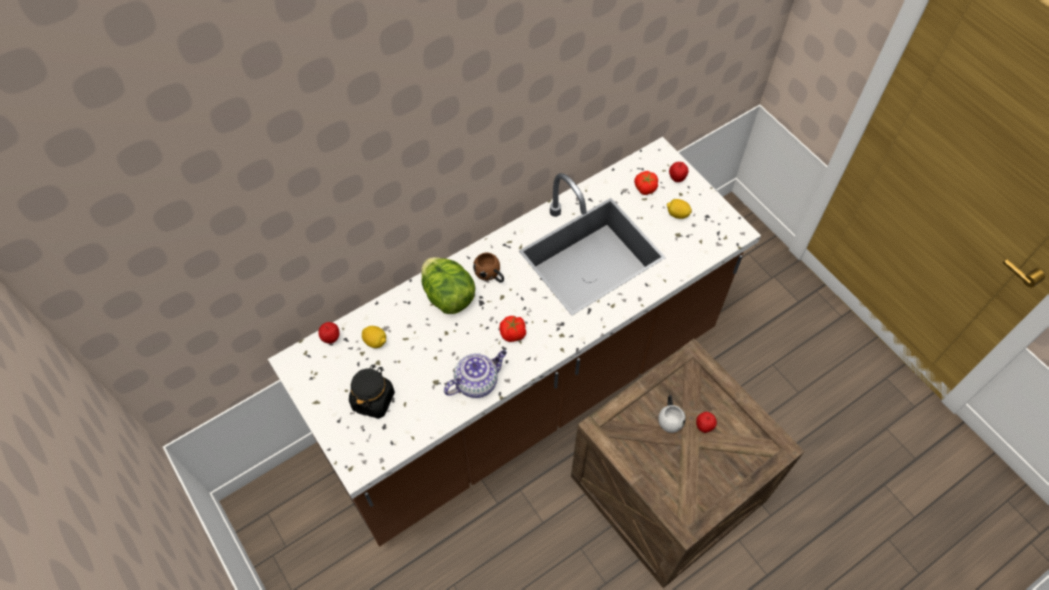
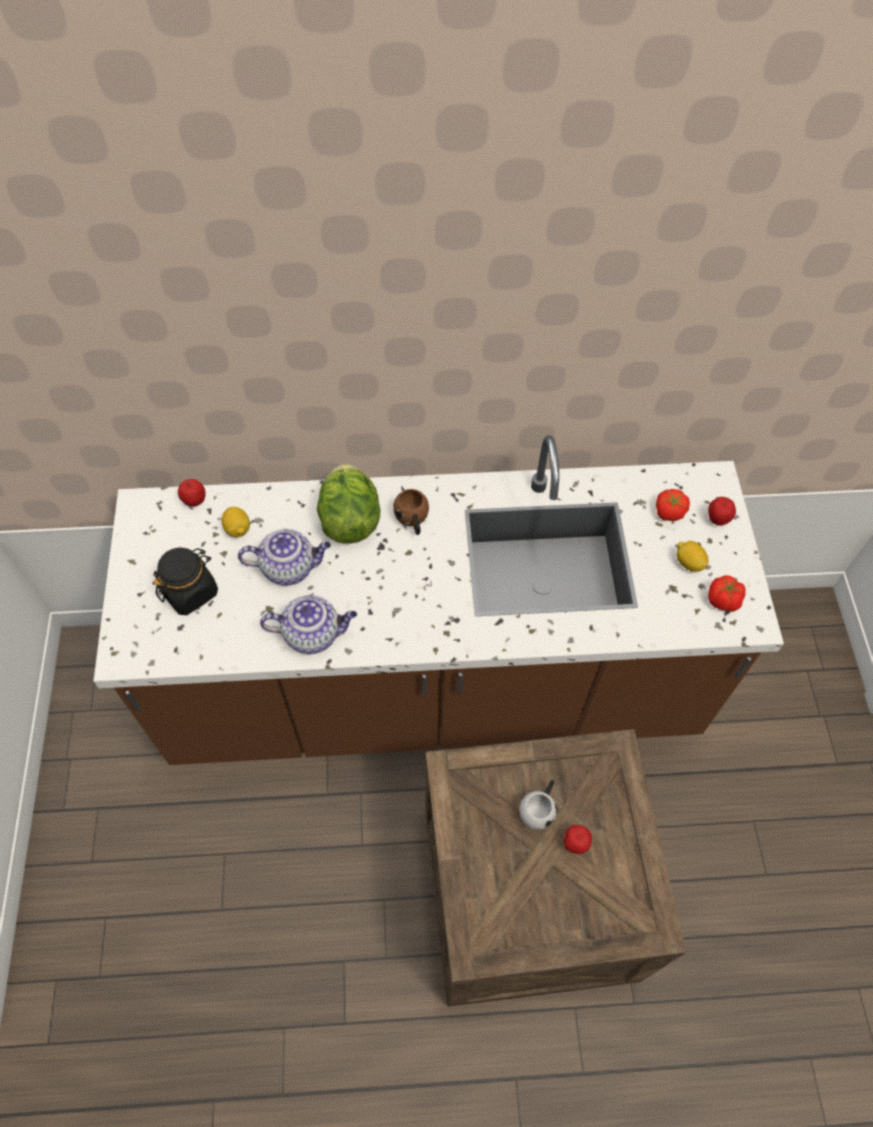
camera: 30 degrees right, 0 degrees up
tomato [500,316,526,342] -> tomato moved to [708,575,746,612]
none -> teapot [238,529,331,586]

